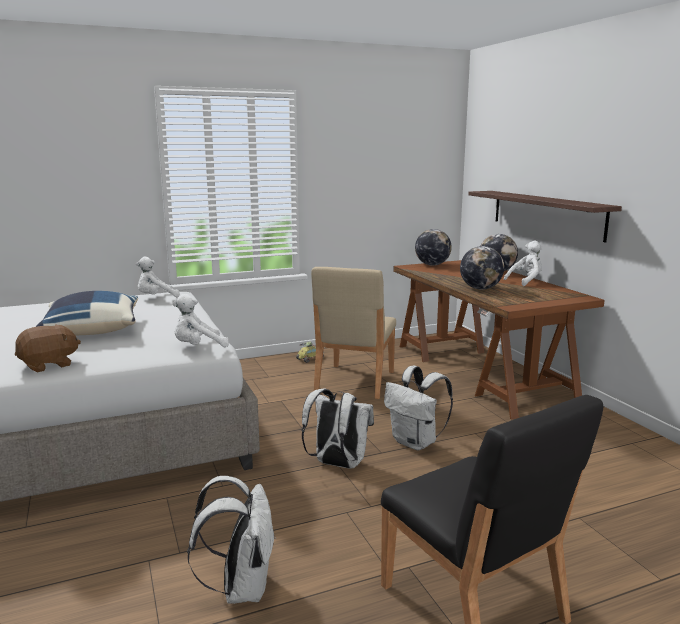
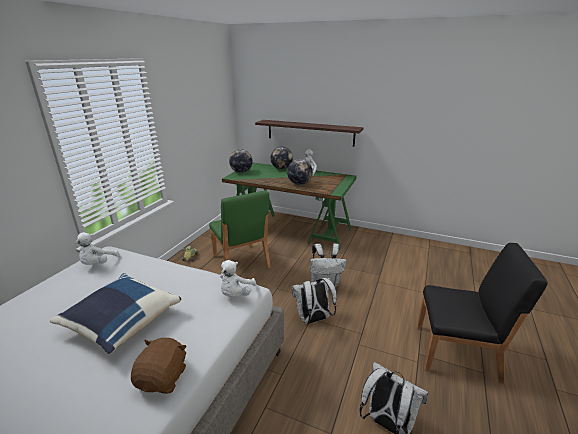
camera: 45 degrees left, 10 degrees up
beige chair [311,267,396,399] -> green chair [209,190,271,268]
brown desk [393,260,605,419] -> green desk [222,162,357,250]

